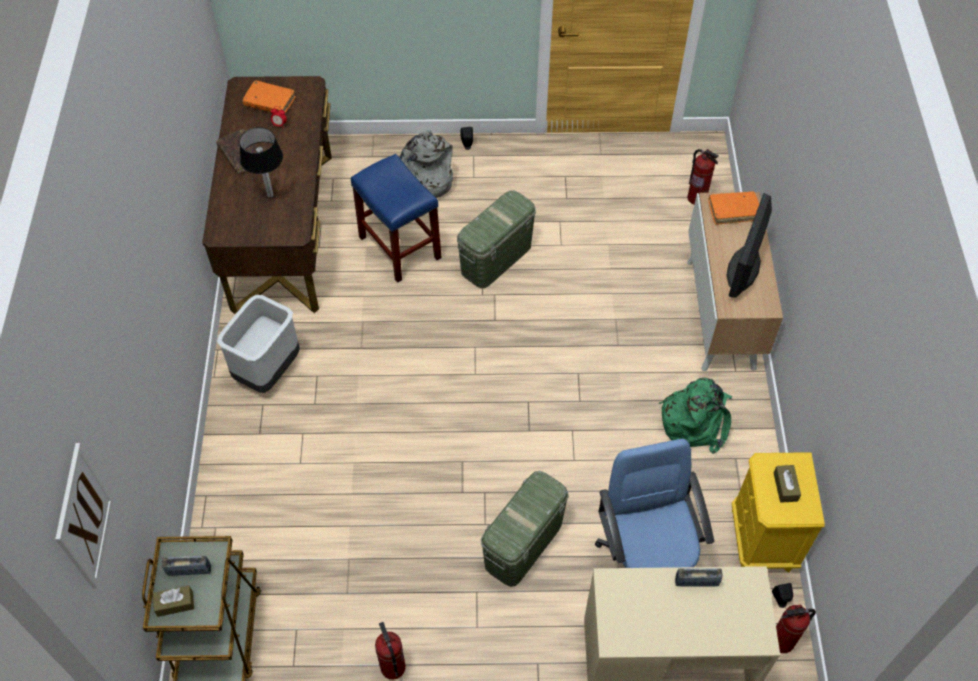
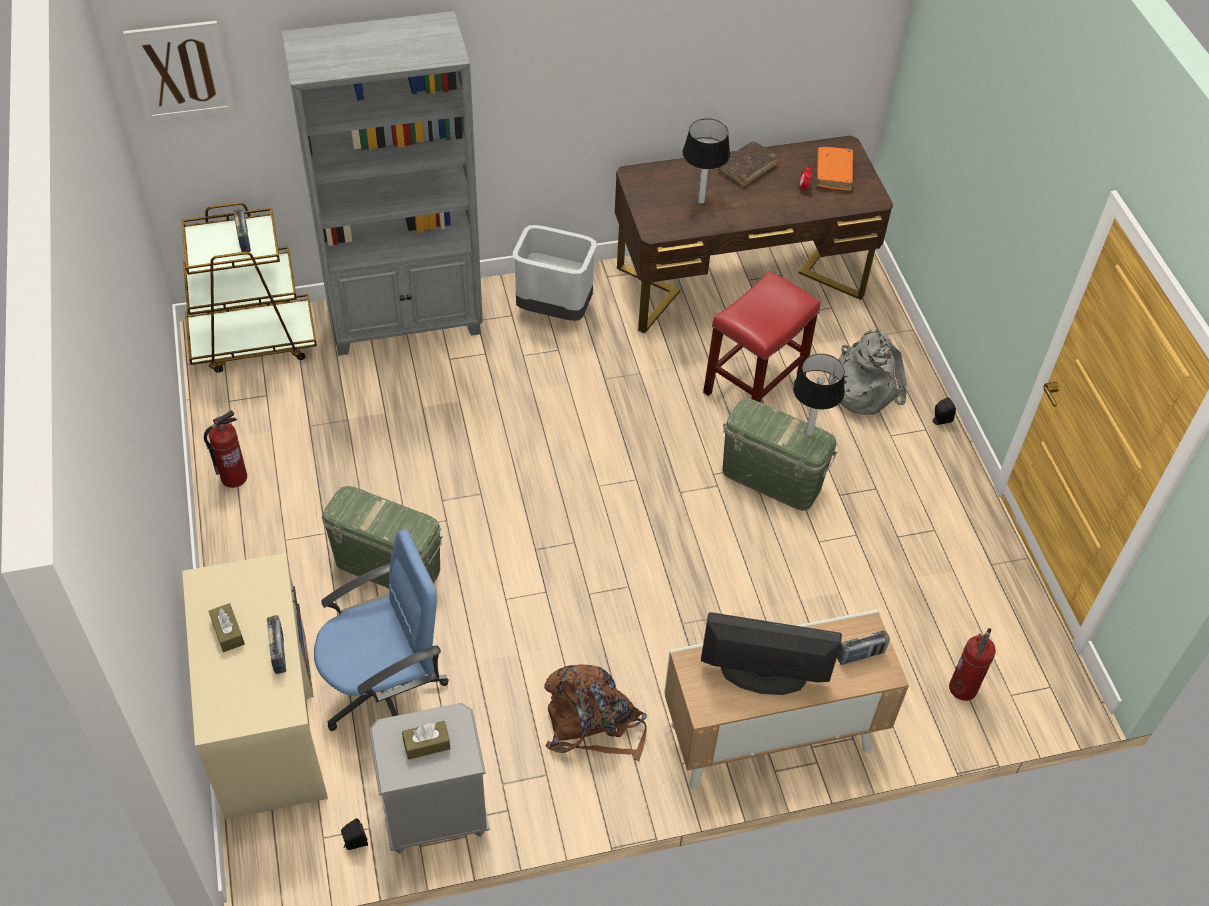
camera: 75 degrees right, 5 degrees down
brown tissue box [153,586,194,617] -> brown tissue box moved to [209,603,245,652]
blue stool [351,154,442,283] -> red stool [703,271,820,402]
green backpack [659,378,732,454] -> brown backpack [544,664,647,761]
orange book [708,191,759,225] -> radio [837,630,890,665]
yellow nightstand [731,452,825,573] -> grey nightstand [369,703,490,854]
fire extinguisher [776,605,816,653] -> none
none -> grey bookcase [282,11,483,356]
none -> table lamp [793,354,845,436]

